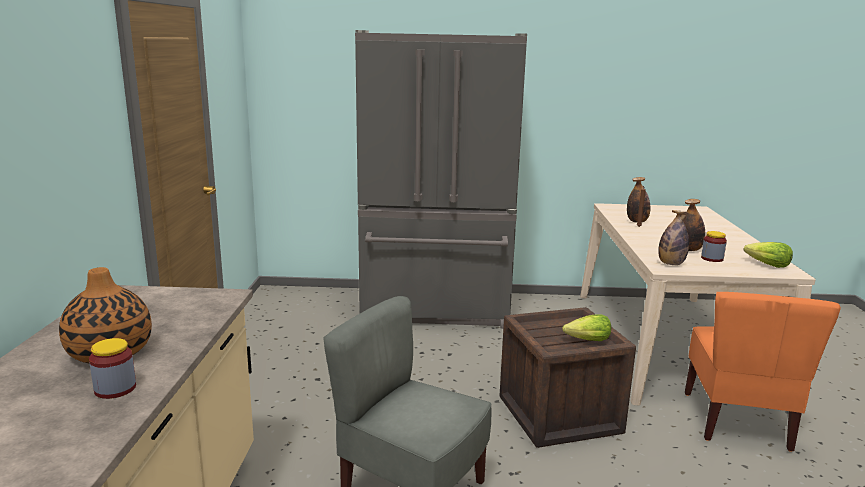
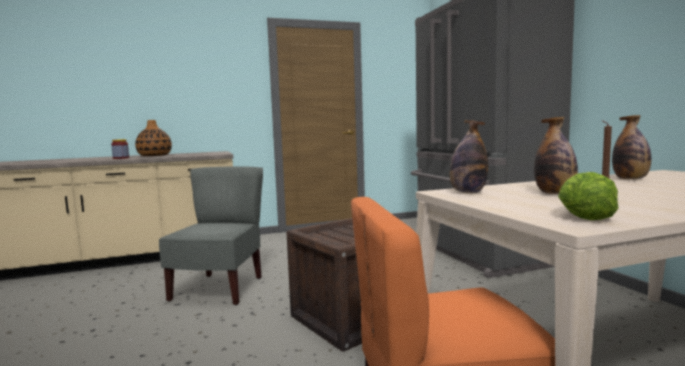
camera: 70 degrees right, 10 degrees down
lettuce [562,314,611,341] -> none
jar [701,231,727,262] -> none

